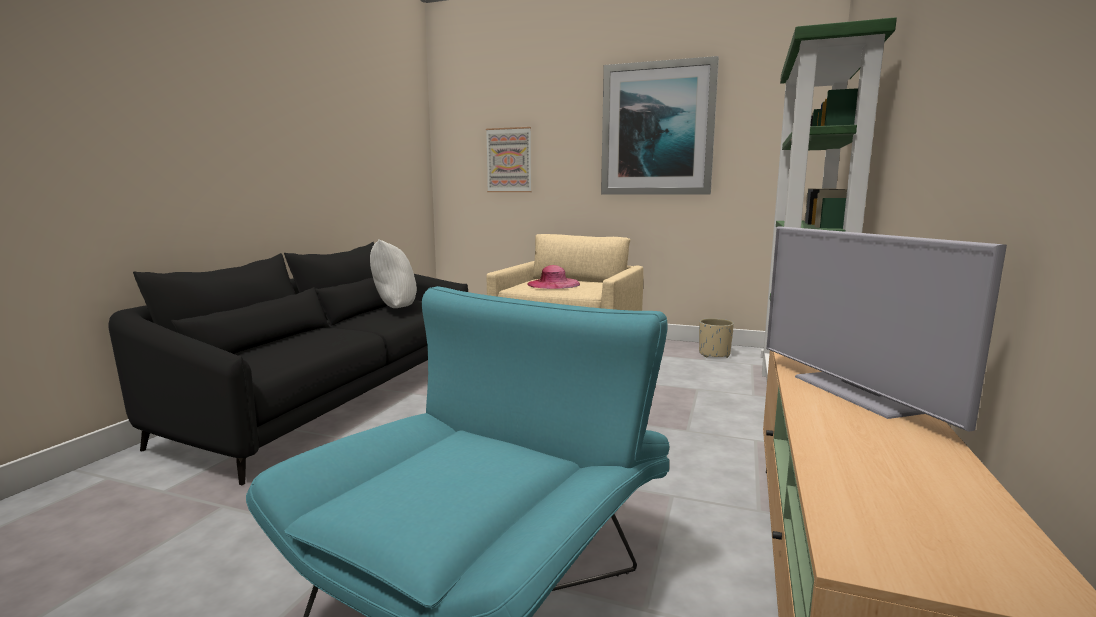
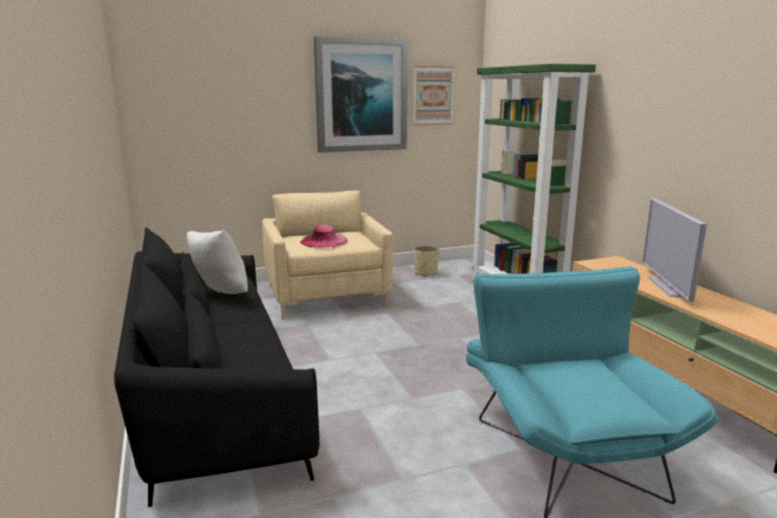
camera: 40 degrees left, 5 degrees up
picture [486,127,531,192] -> picture moved to [413,66,454,125]
television [766,226,1007,431] -> television turned 60 degrees clockwise [643,198,707,302]

